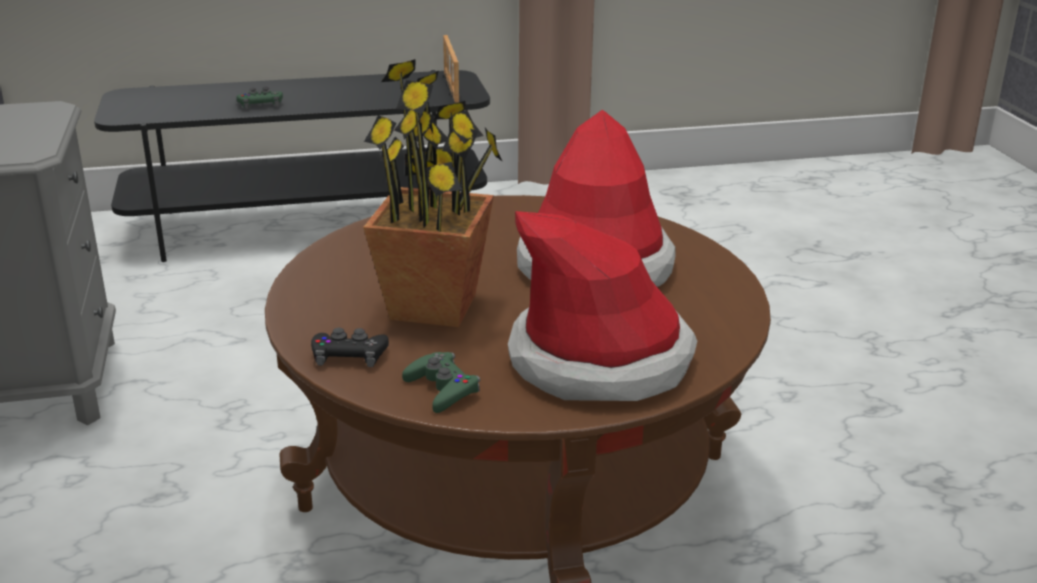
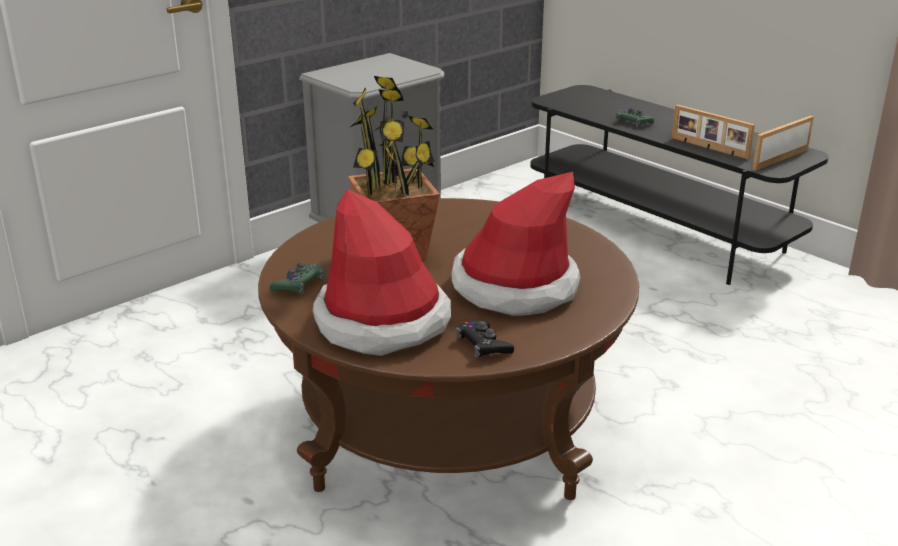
camera: 60 degrees right, 0 degrees up
black game controller [311,328,389,367] -> black game controller moved to [456,320,514,358]
none -> picture frame [672,105,755,159]

